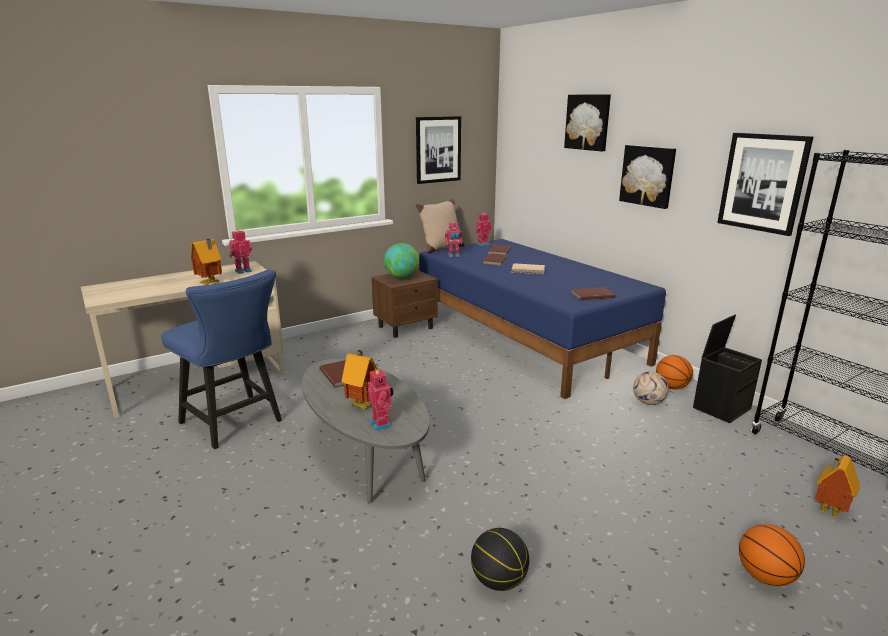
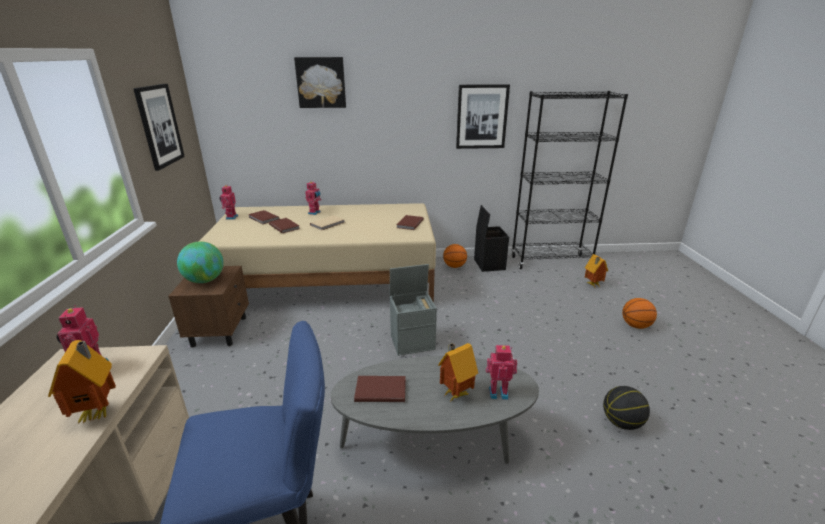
camera: 60 degrees left, 5 degrees up
beige pillow [416,199,465,253] -> none
blue bed [419,239,666,399] -> beige bed [200,203,436,302]
toy robot [445,221,462,257] -> toy robot moved to [305,181,322,215]
picture [619,145,676,209] -> none
football [633,372,669,405] -> none
none -> grey storage box [390,264,437,356]

